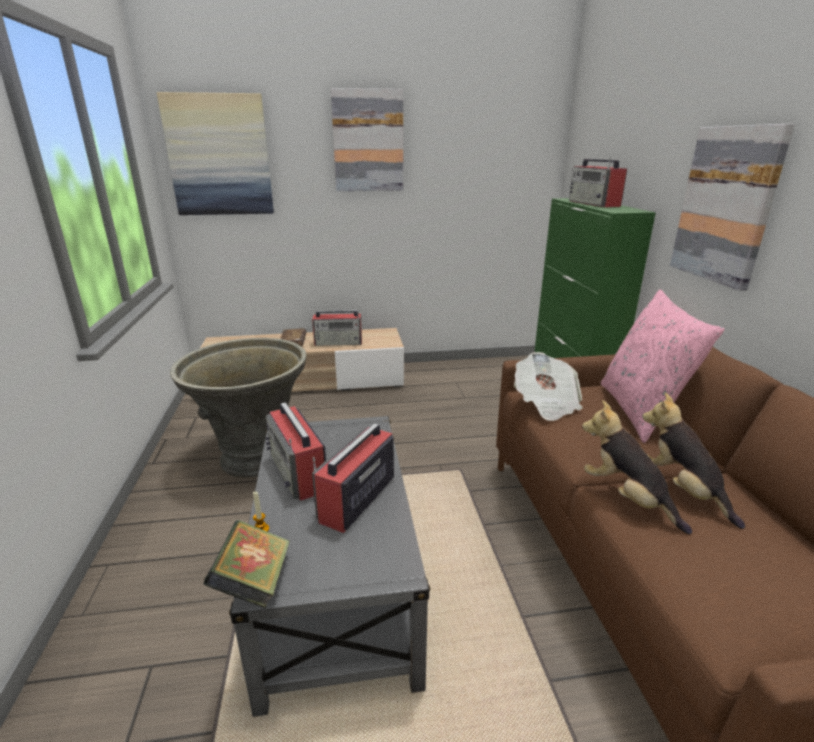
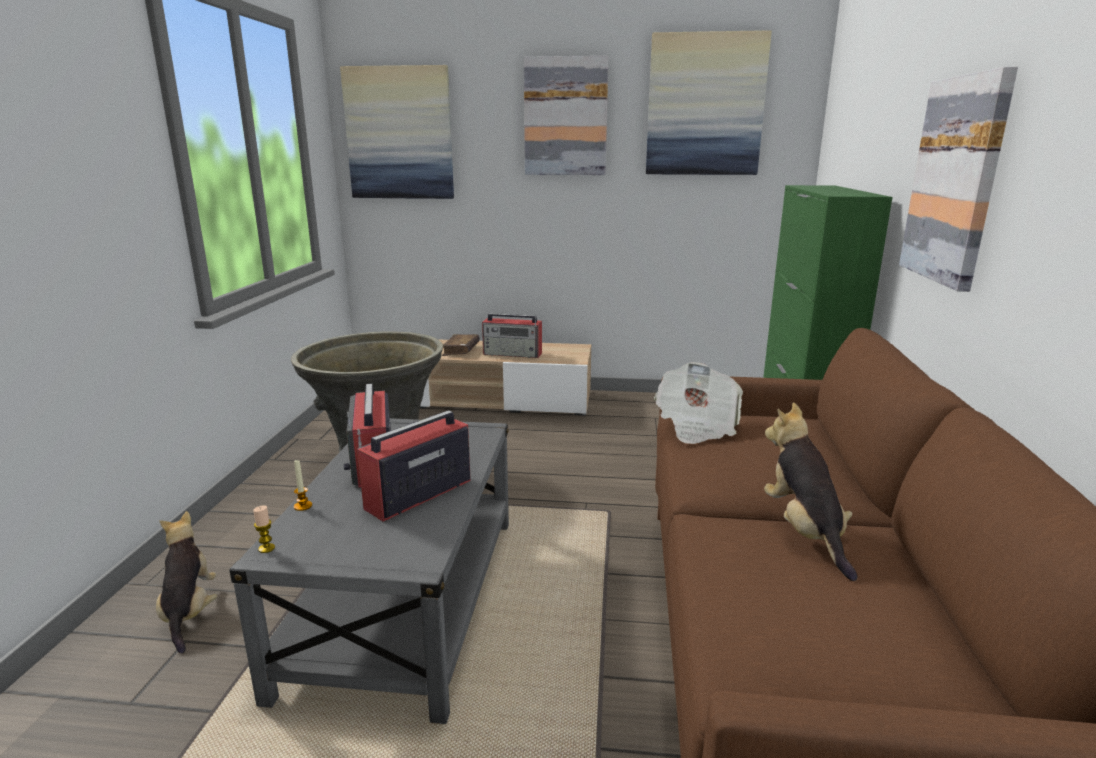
camera: 15 degrees right, 5 degrees down
book [203,520,290,609] -> candle [253,505,275,553]
radio [569,158,627,207] -> none
plush toy [582,400,692,534] -> plush toy moved to [156,511,217,654]
pink pillow [601,290,724,443] -> none
none -> picture [646,30,772,175]

